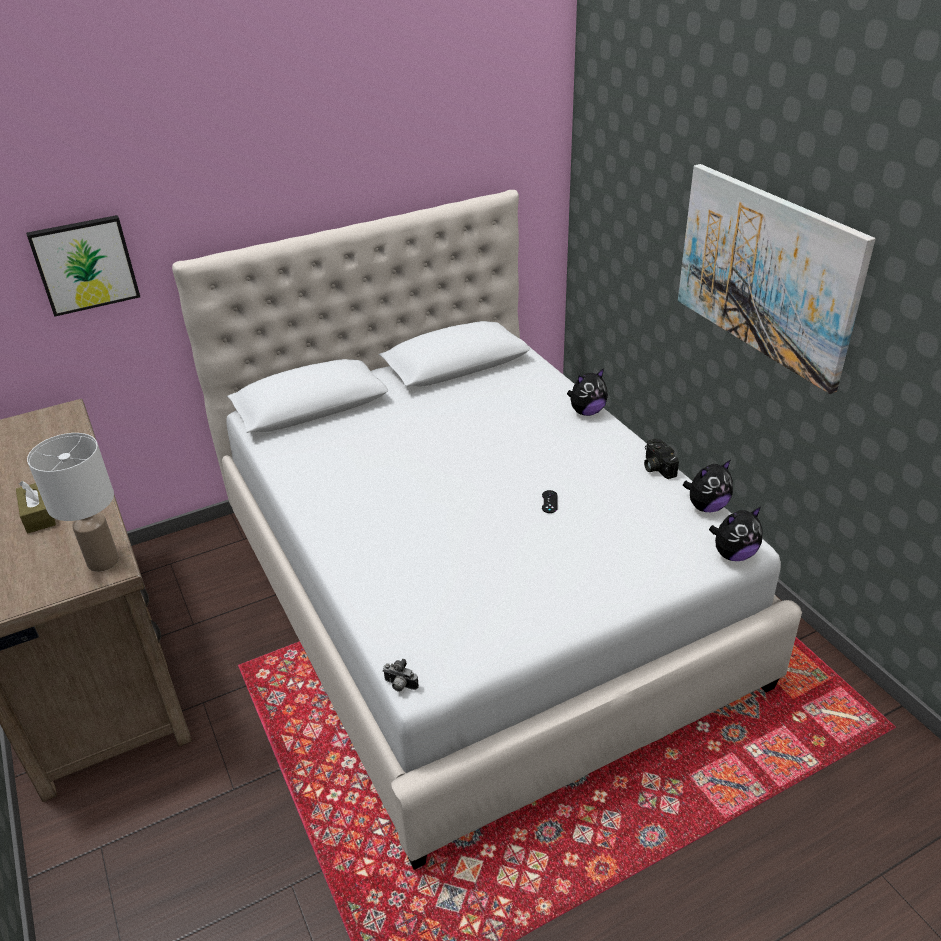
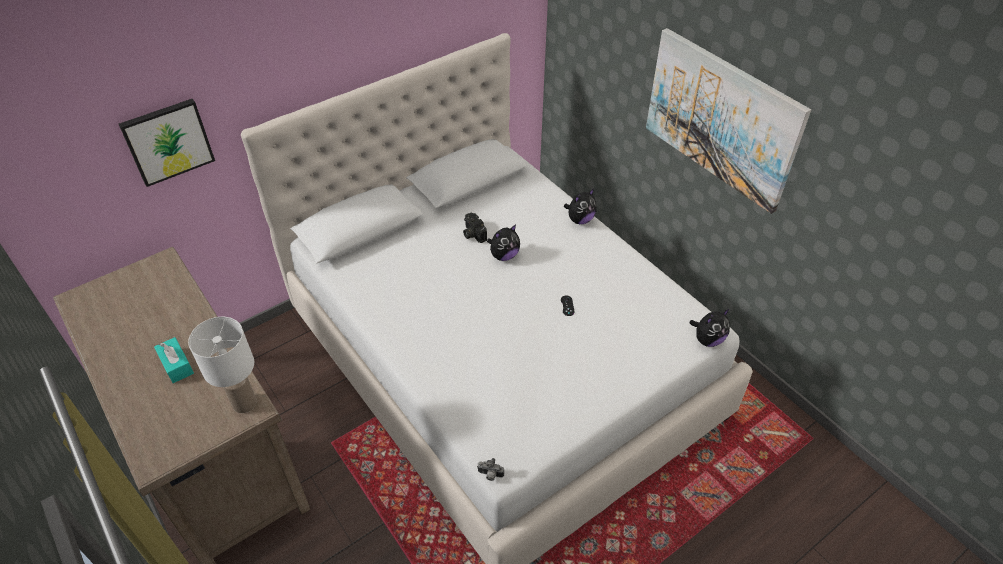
camera: 10 degrees left, 10 degrees up
brown tissue box [16,481,56,533] -> turquoise tissue box [154,337,194,383]
camera [644,438,679,479] -> camera moved to [463,212,487,243]
plush toy [683,460,733,512] -> plush toy moved to [487,224,520,261]

